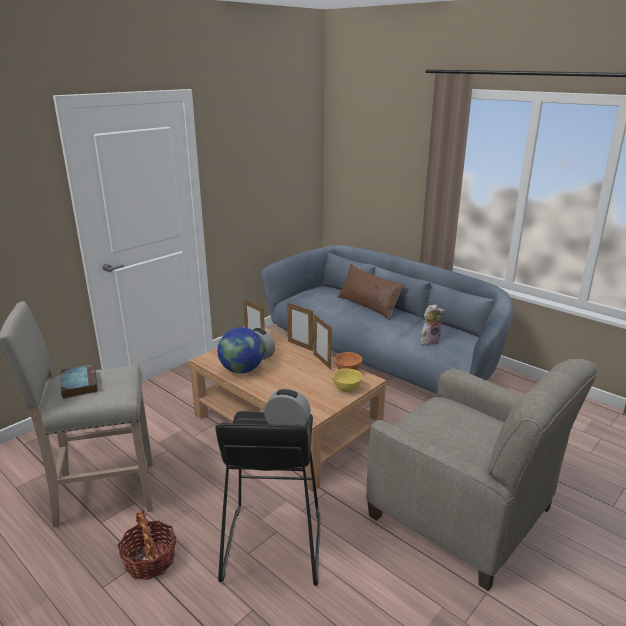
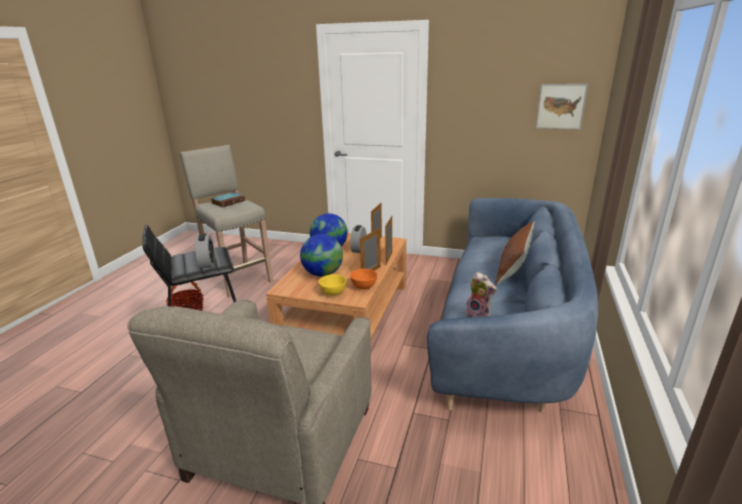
camera: 65 degrees right, 0 degrees up
none -> globe [300,234,343,276]
none -> picture [536,84,588,130]

